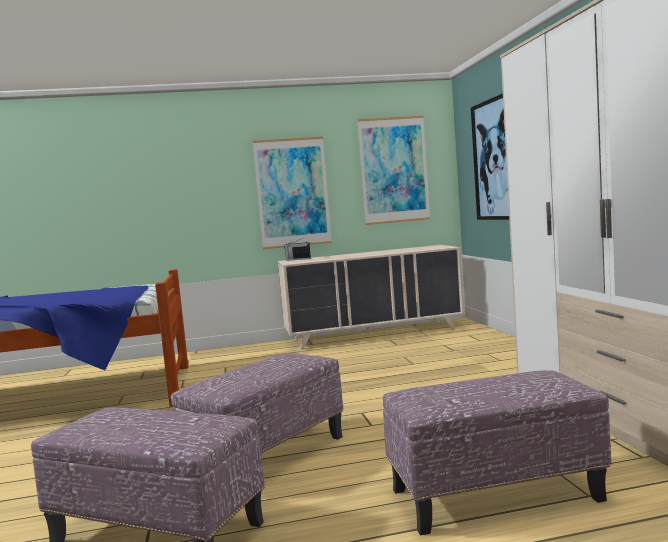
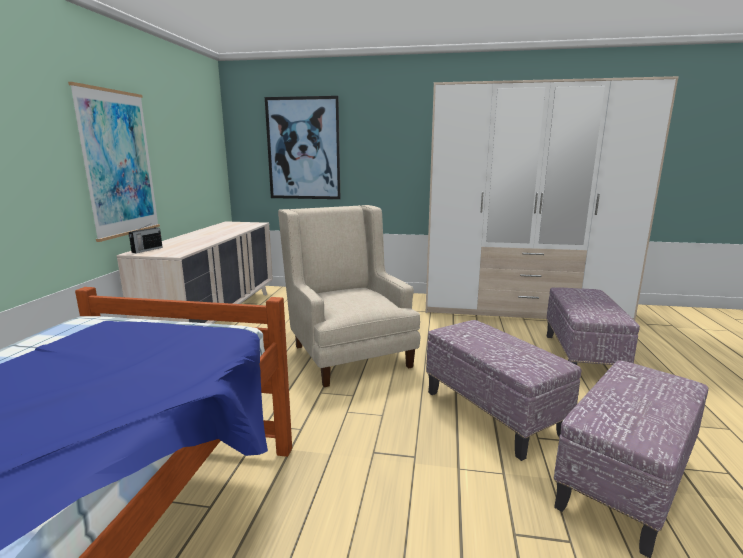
camera: 70 degrees left, 10 degrees up
picture [357,116,431,225] -> none
none -> beige armchair [278,205,420,387]

